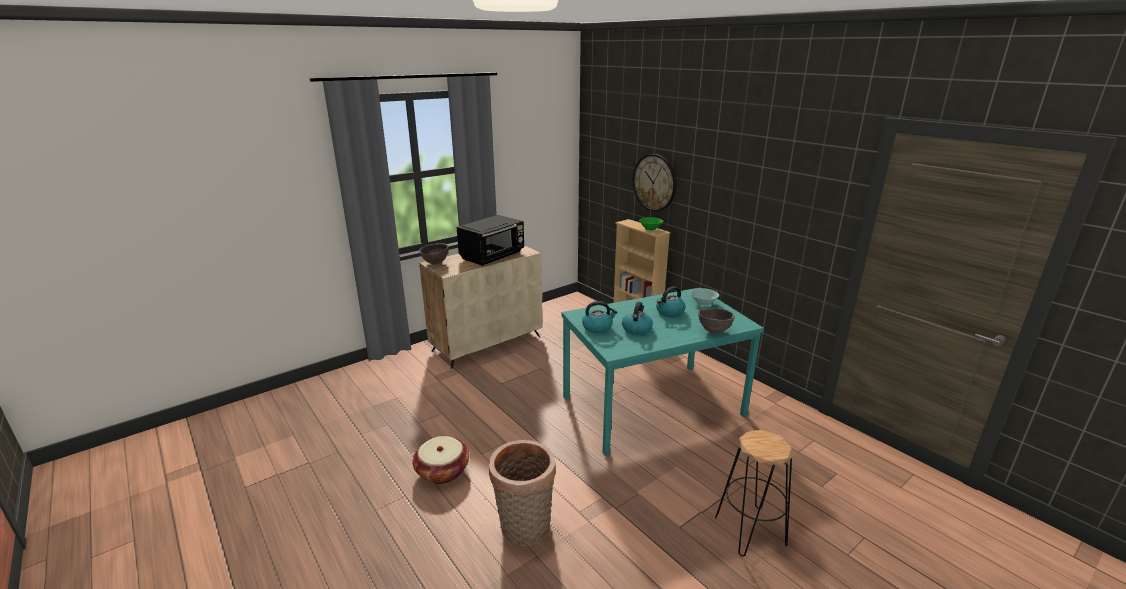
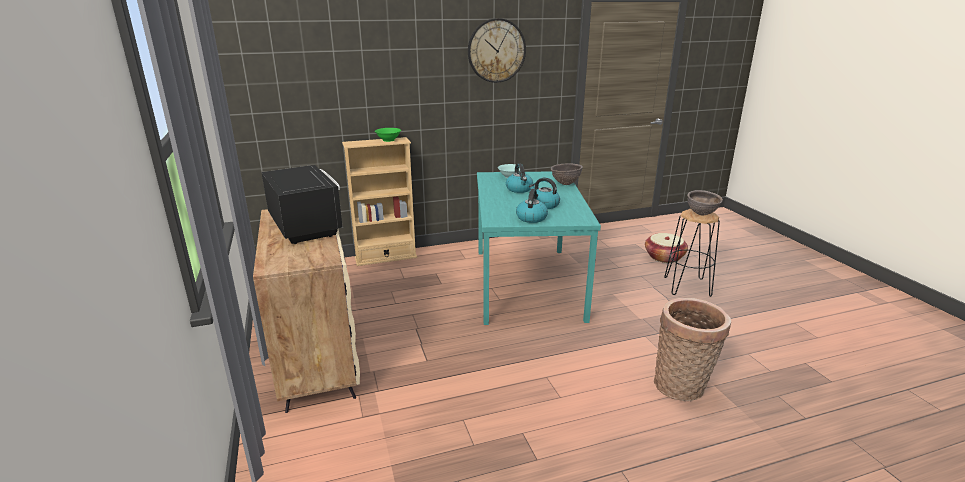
camera: 70 degrees left, 0 degrees up
basket [412,436,470,484] -> basket moved to [645,233,688,263]
brown bowl [419,243,449,265] -> brown bowl moved to [687,190,723,215]
wall clock [632,154,677,211] -> wall clock moved to [468,18,526,83]

